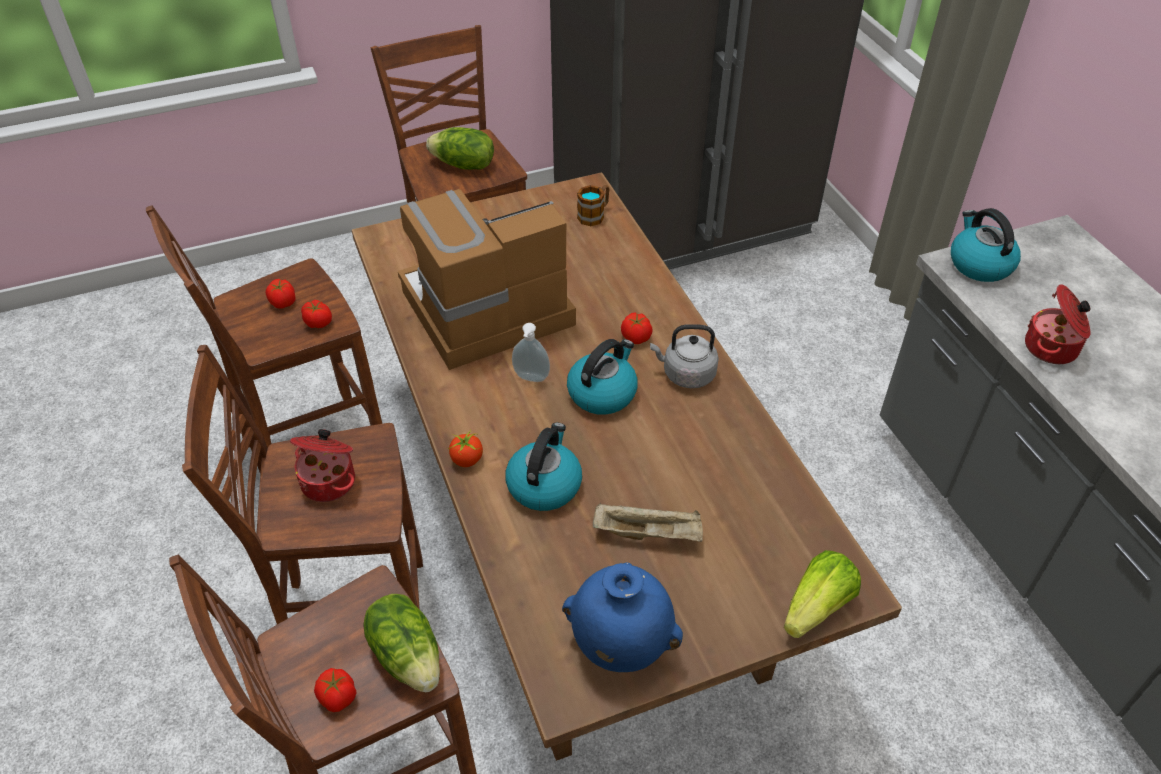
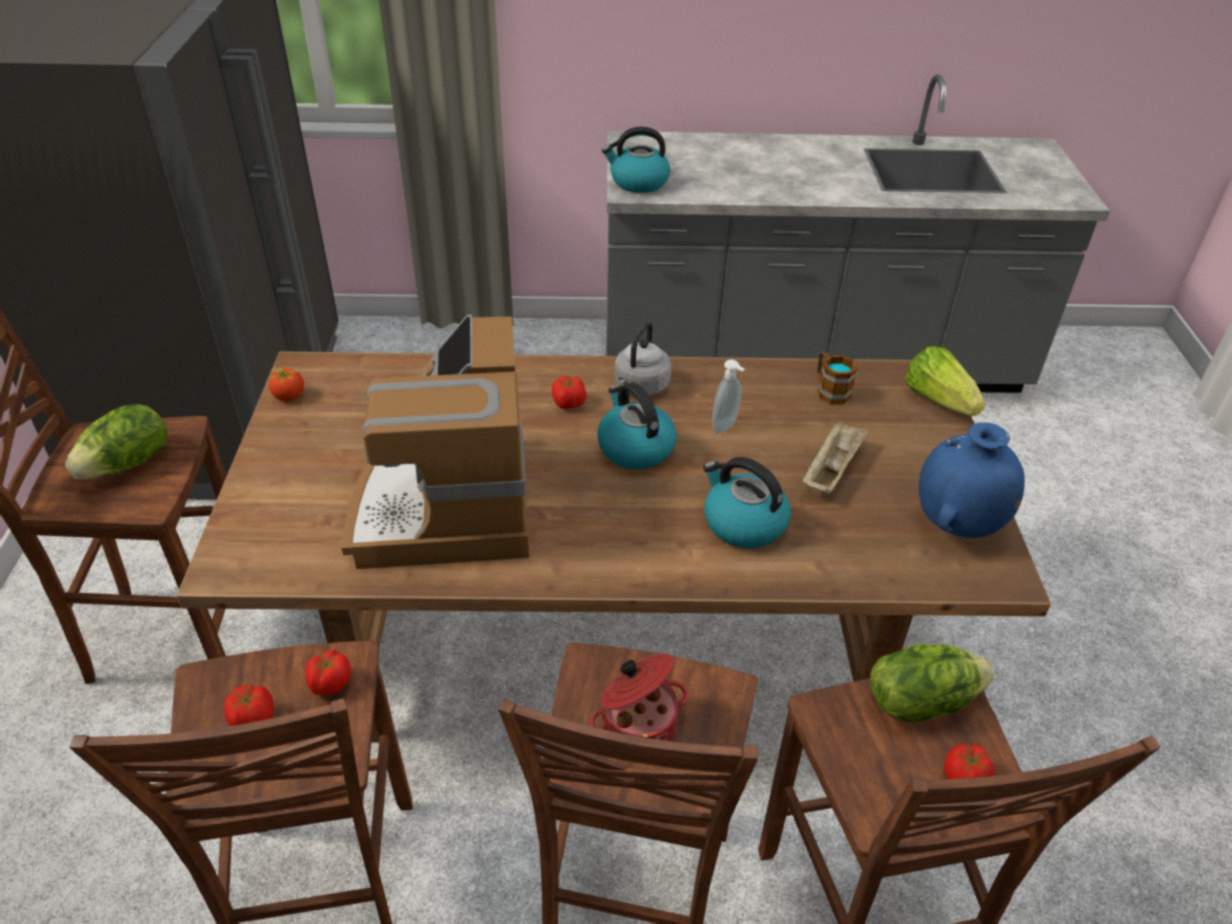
camera: 70 degrees left, 5 degrees down
tomato [448,429,483,467] -> tomato moved to [267,368,304,401]
soap dispenser [512,323,550,382] -> soap dispenser moved to [712,359,745,433]
mug [577,185,609,226] -> mug moved to [817,351,857,405]
cooking pot [1025,284,1090,364] -> none

